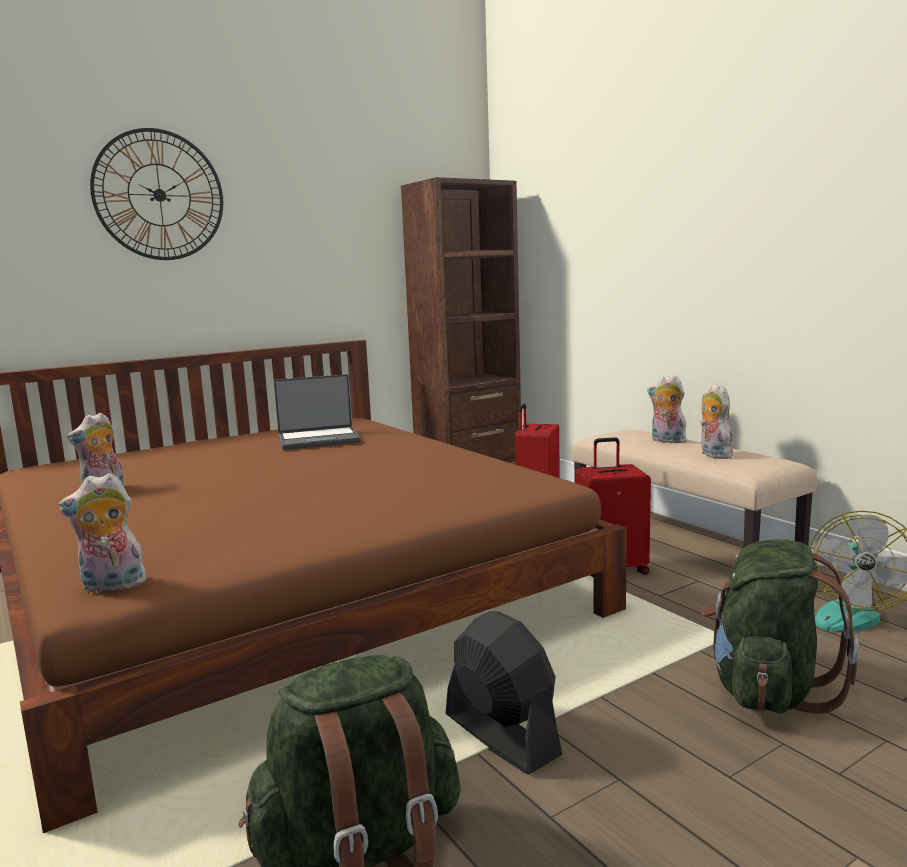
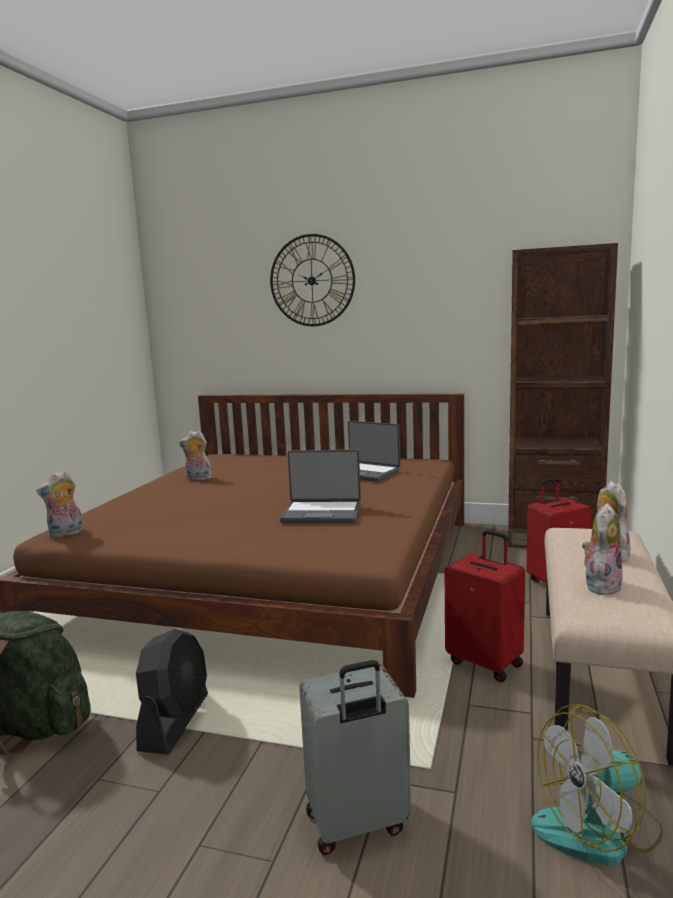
camera: 50 degrees right, 0 degrees up
plush toy [58,473,147,593] -> plush toy turned 75 degrees counterclockwise [36,470,83,538]
green backpack [700,539,859,714] -> grey suitcase [299,660,411,855]
none -> laptop [280,449,361,523]

